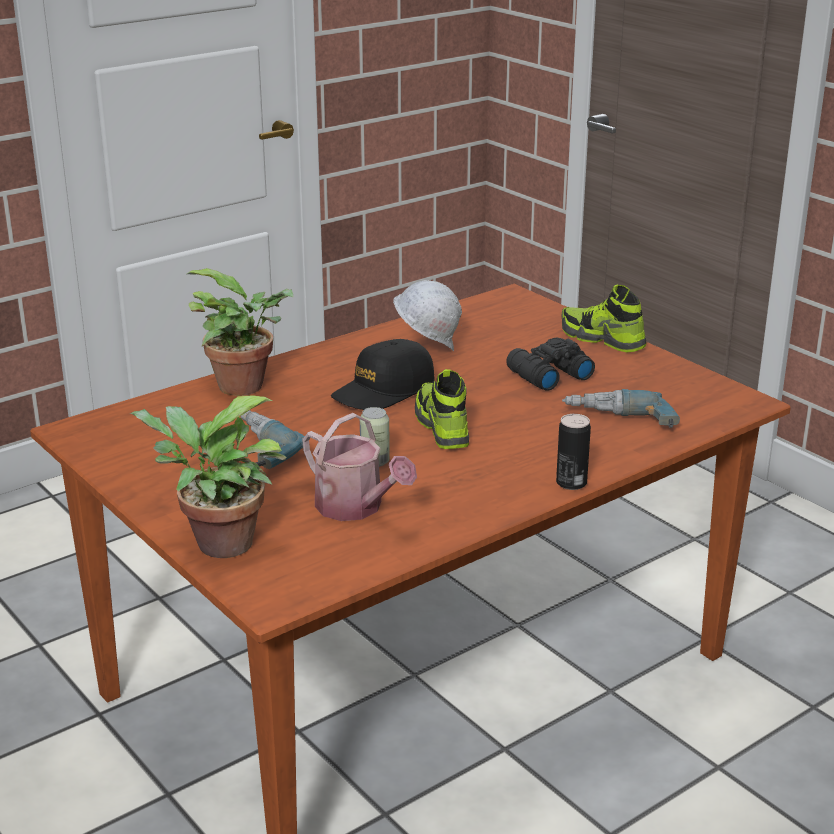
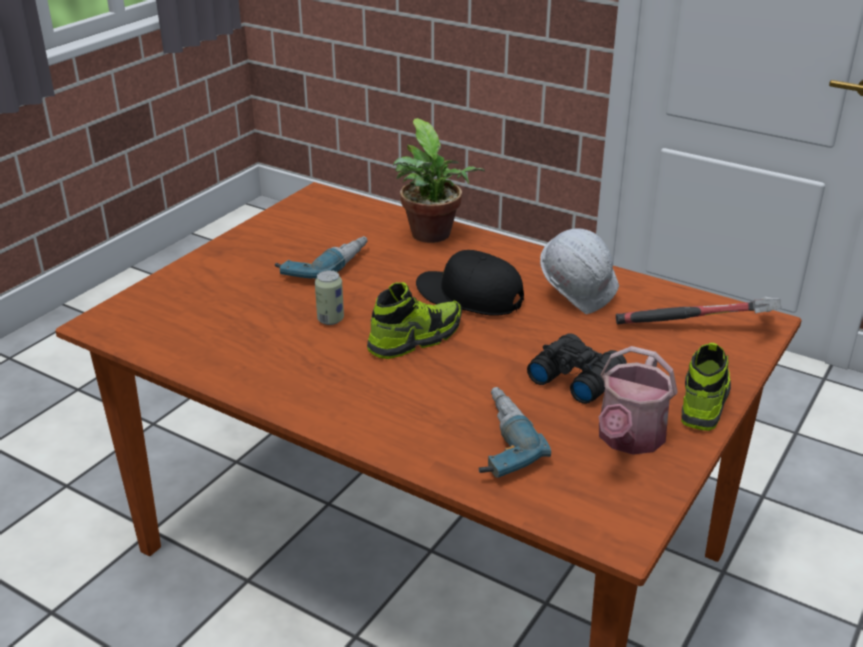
camera: 70 degrees right, 5 degrees up
potted plant [130,396,287,558] -> none
watering can [302,413,417,521] -> watering can moved to [599,346,678,455]
can [556,414,591,490] -> none
none -> hammer [616,296,781,324]

